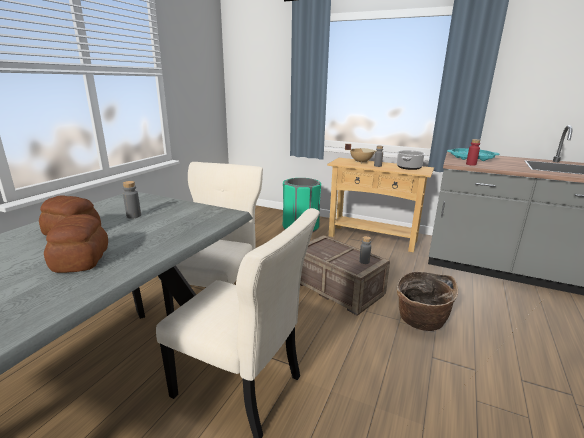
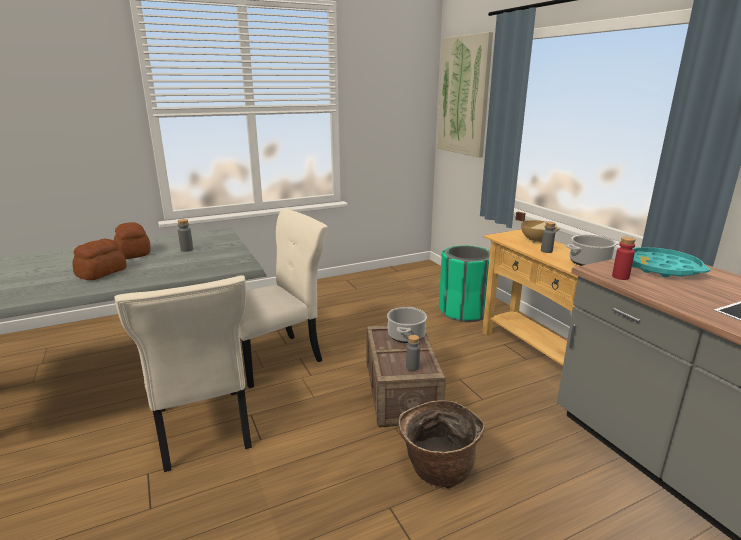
camera: 40 degrees right, 0 degrees up
none -> cooking pot [387,307,427,343]
none -> picture [437,32,493,157]

